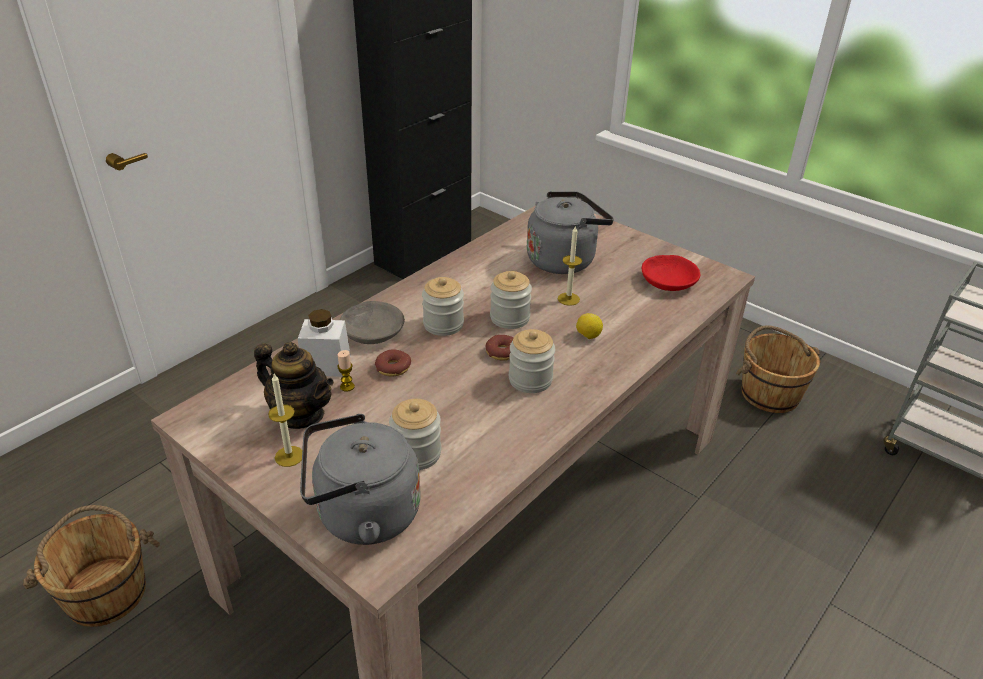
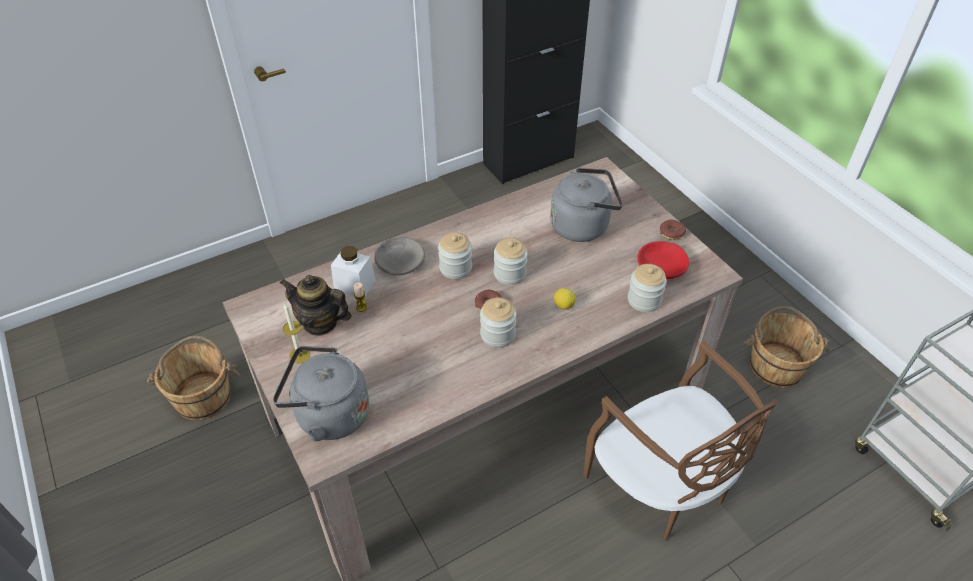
camera: 20 degrees right, 10 degrees up
teapot [254,342,334,429] -> teapot turned 150 degrees clockwise [280,275,352,336]
donut [375,349,411,377] -> donut moved to [660,220,686,240]
jar [389,399,441,470] -> jar moved to [628,264,667,312]
candle [558,225,582,306] -> none
none -> brown chair [583,341,779,541]

